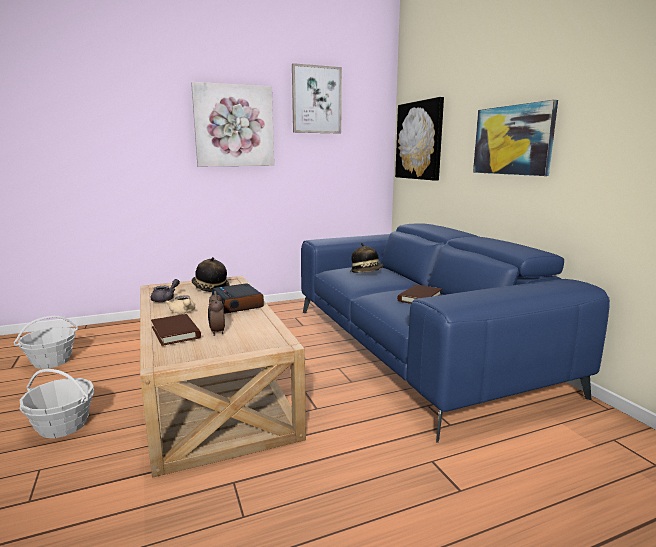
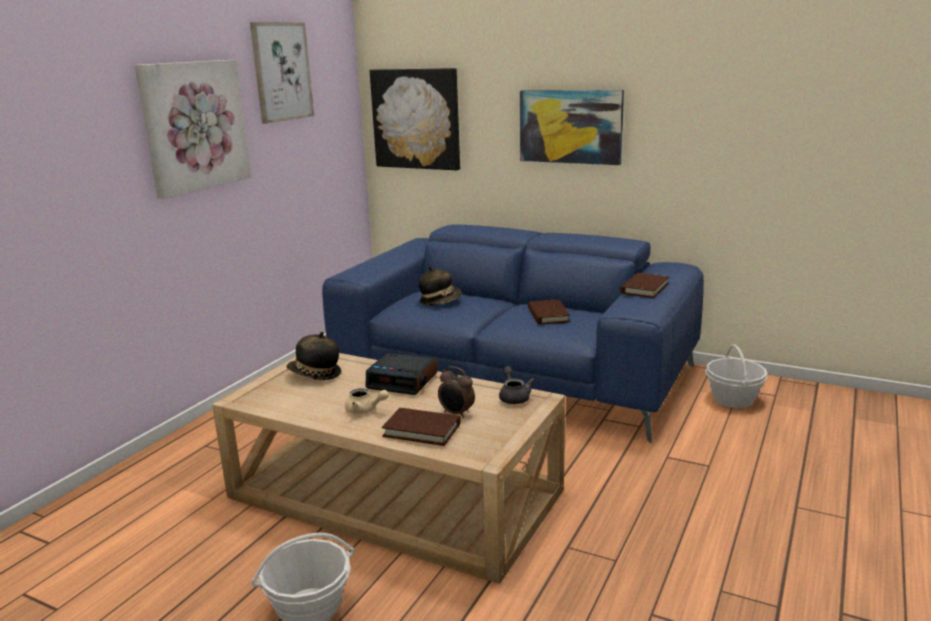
camera: 40 degrees left, 5 degrees up
basket [14,316,78,369] -> basket moved to [705,344,767,408]
grey teapot [151,279,180,302] -> grey teapot moved to [499,366,535,404]
none -> brown book [620,273,669,298]

